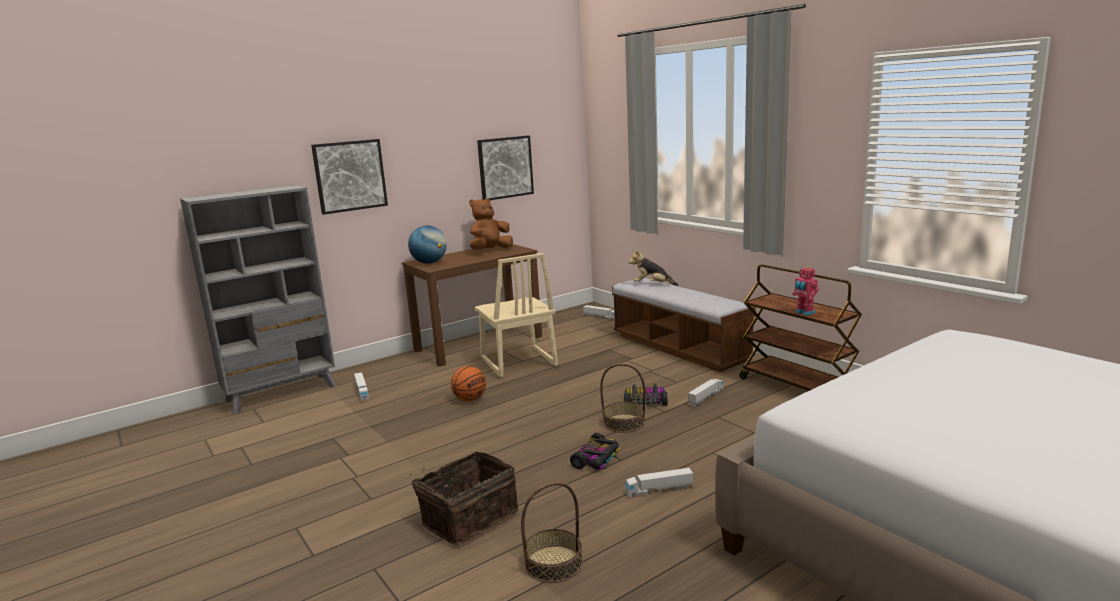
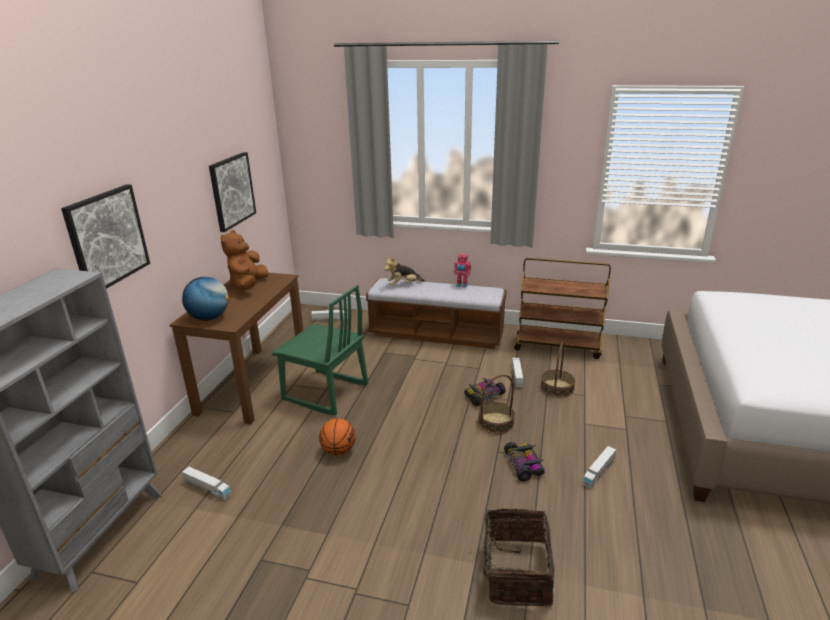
camera: 40 degrees left, 10 degrees up
beige chair [475,253,558,377] -> green chair [272,285,368,415]
basket [521,482,583,583] -> basket moved to [540,341,575,397]
toy robot [792,266,819,316] -> toy robot moved to [454,254,471,288]

